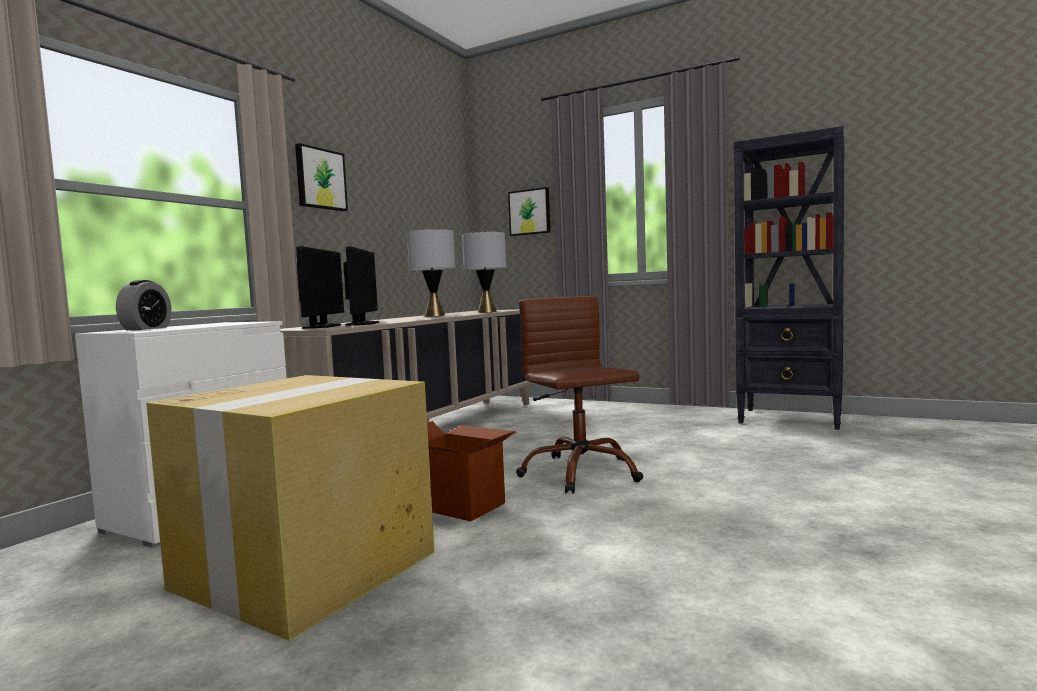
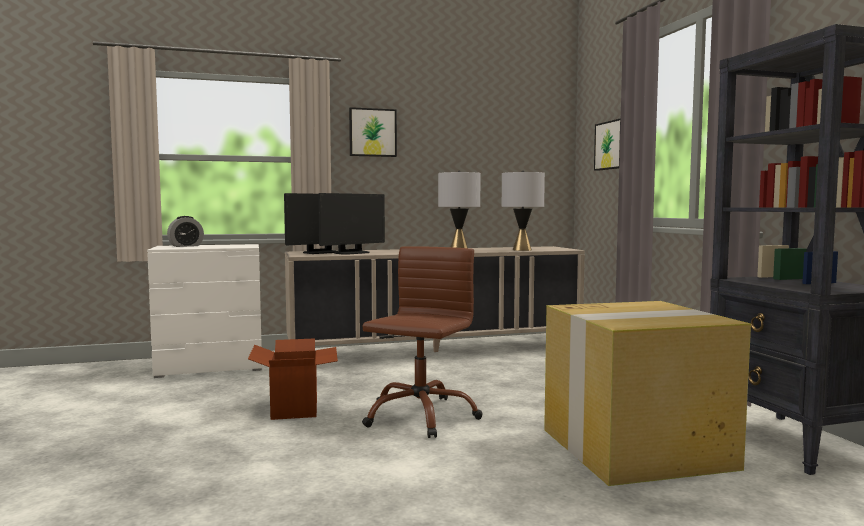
camera: 45 degrees right, 0 degrees up
cardboard box [146,375,435,641] -> cardboard box moved to [544,301,751,486]

